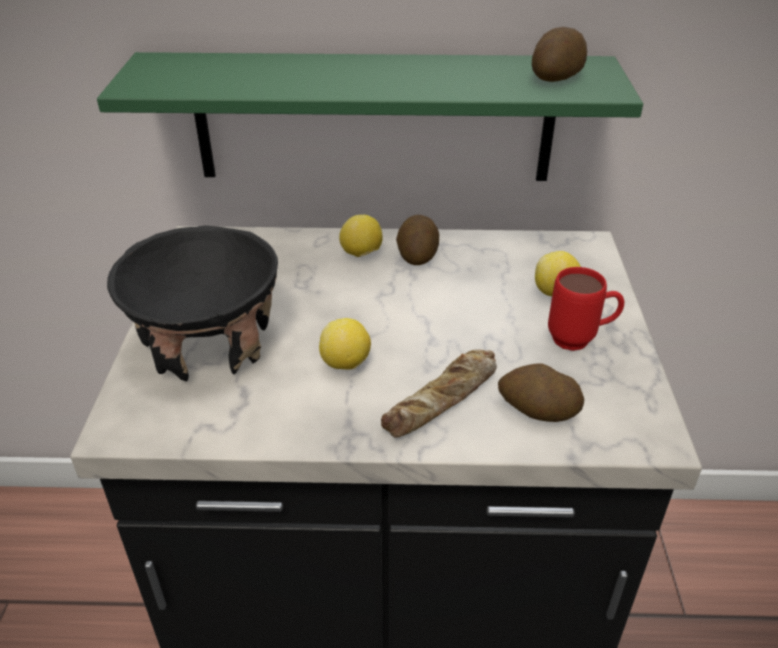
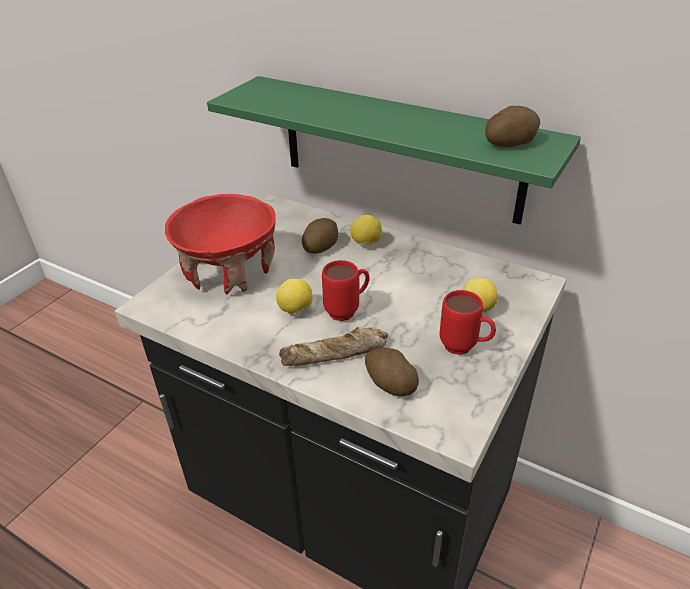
camera: 30 degrees right, 0 degrees up
black bowl [107,225,278,382] -> red bowl [165,194,276,294]
potato [396,215,439,265] -> potato moved to [302,218,338,254]
none -> red mug [322,260,369,321]

